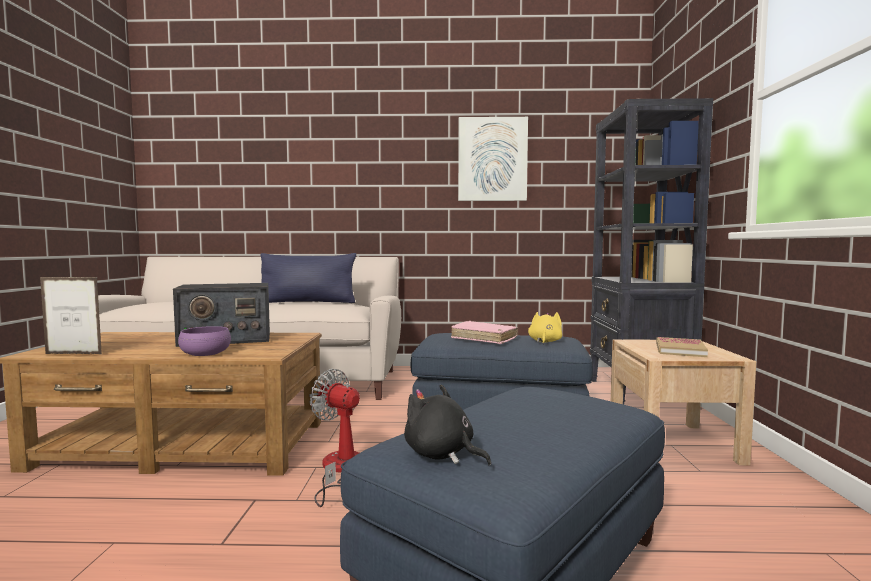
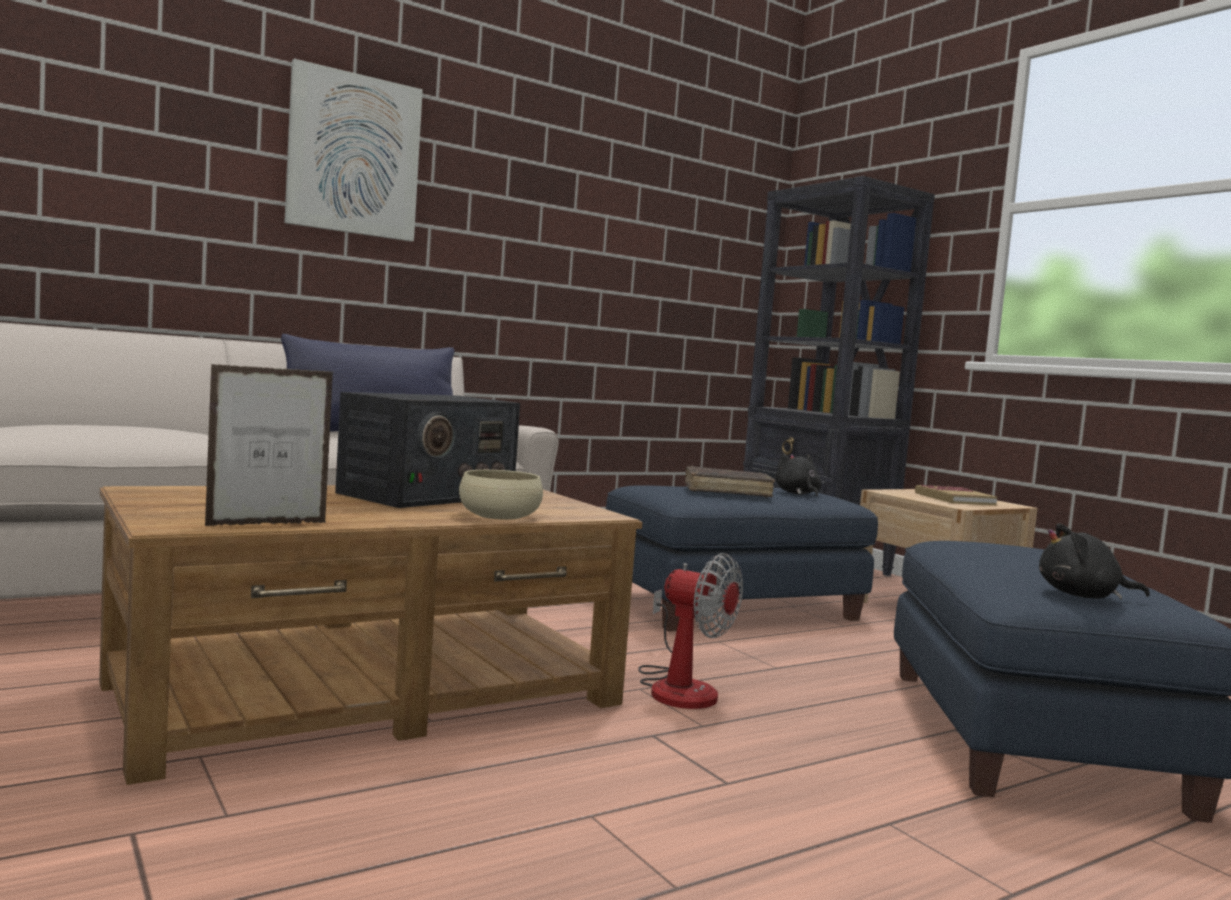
camera: 35 degrees left, 0 degrees up
purple bowl [178,326,231,356] -> beige bowl [459,470,543,520]
fan [309,369,360,507] -> fan turned 150 degrees counterclockwise [638,553,743,709]
pink book [451,321,518,344] -> brown book [685,466,775,497]
picture [458,117,528,201] -> picture moved to [284,59,423,242]
yellow plush toy [528,312,562,344] -> black plush toy [775,453,821,496]

